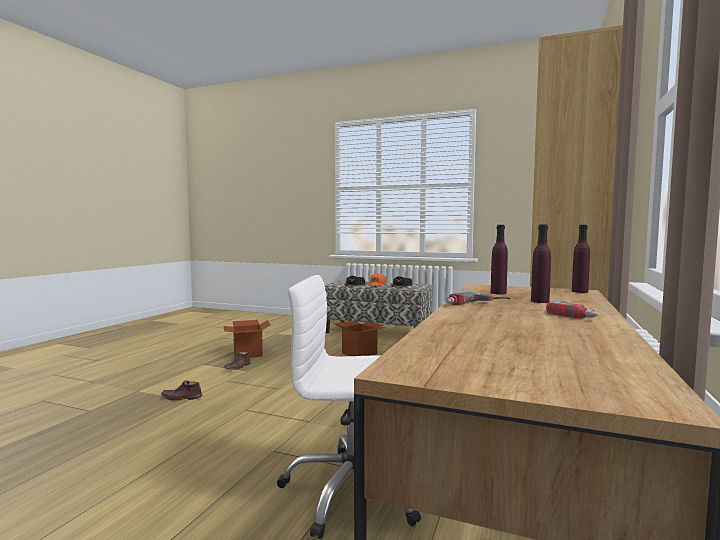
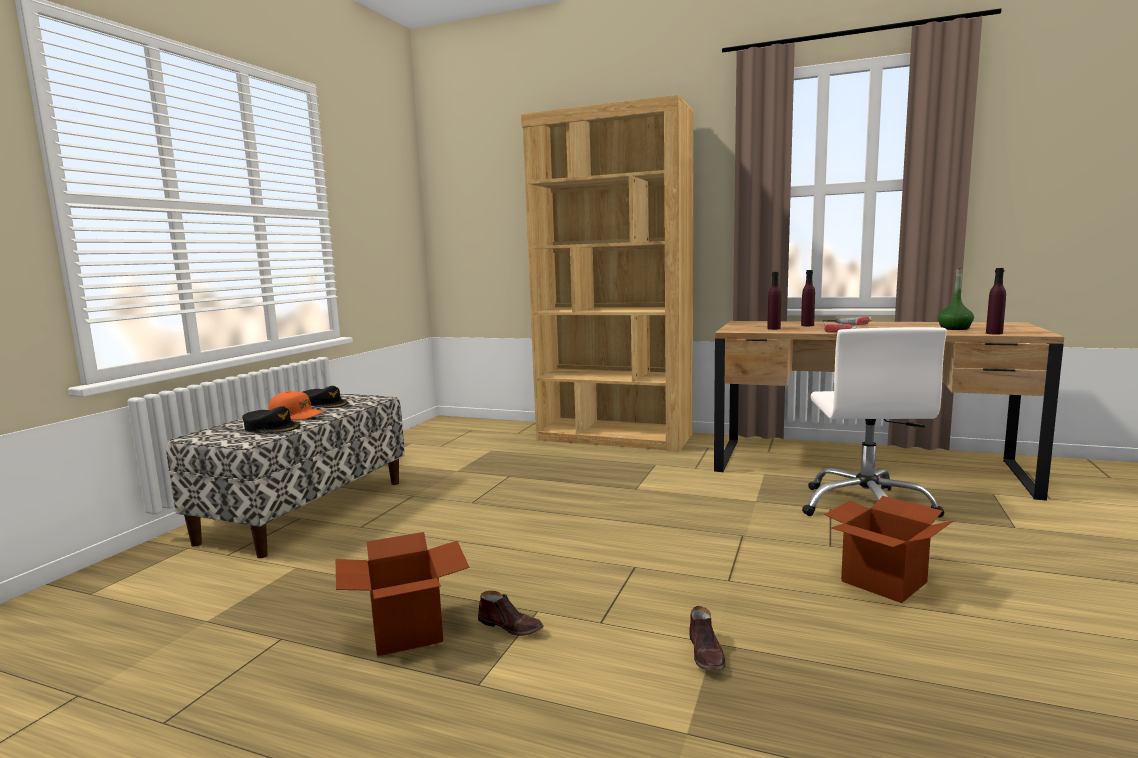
camera: 90 degrees left, 5 degrees up
cardboard box [336,320,385,356] -> cardboard box moved to [824,496,953,603]
purple bottle [572,225,590,293] -> purple bottle moved to [986,268,1006,334]
none -> green bottle [938,268,974,330]

